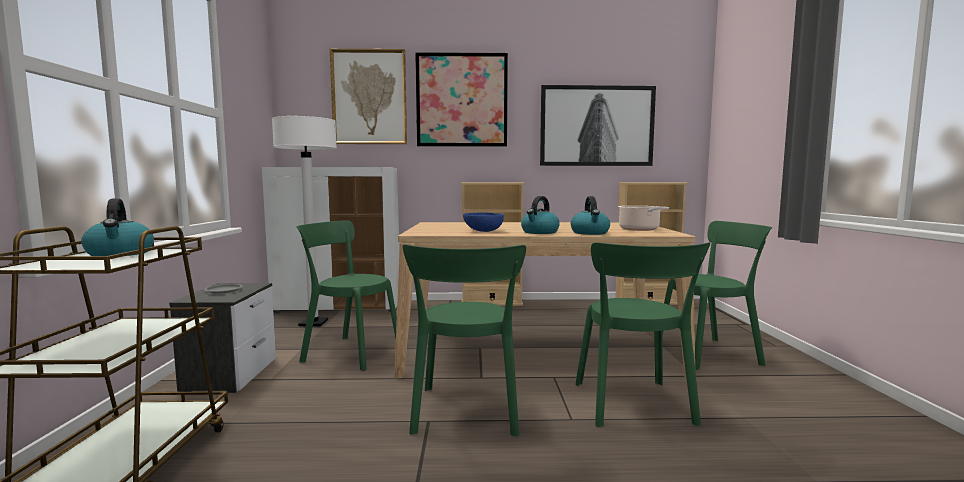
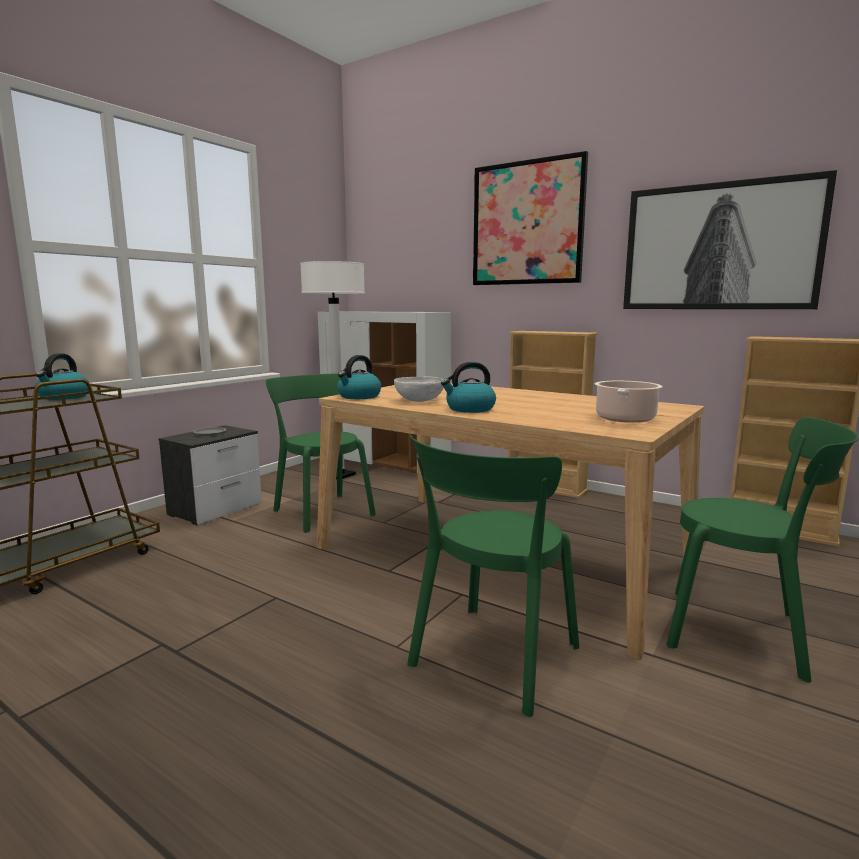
camera: 35 degrees right, 5 degrees up
picture [330,49,407,144] -> none
green chair [403,244,526,436] -> none
blue bowl [463,212,504,232] -> white bowl [394,376,444,402]
kettle [571,196,610,235] -> kettle moved to [337,355,381,399]

